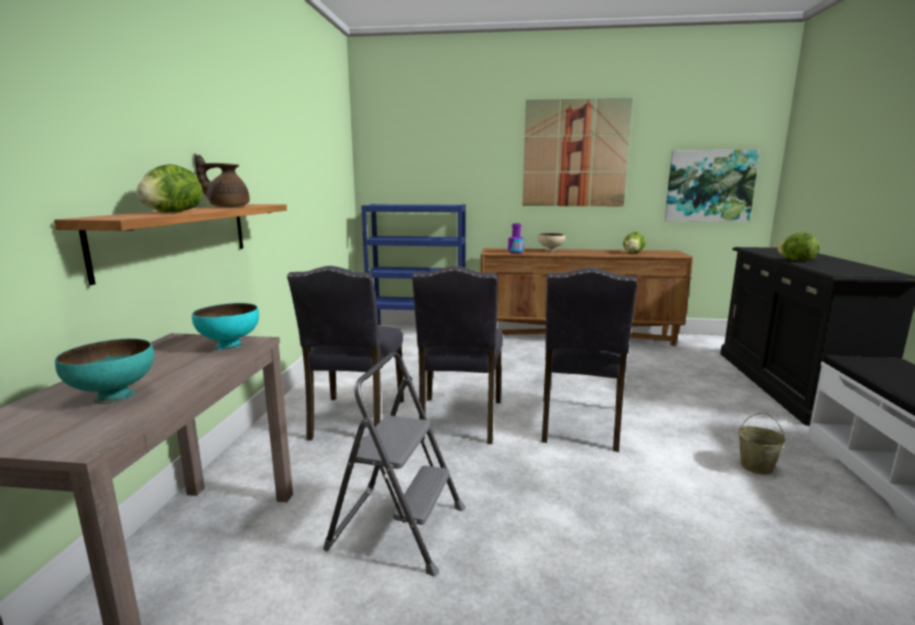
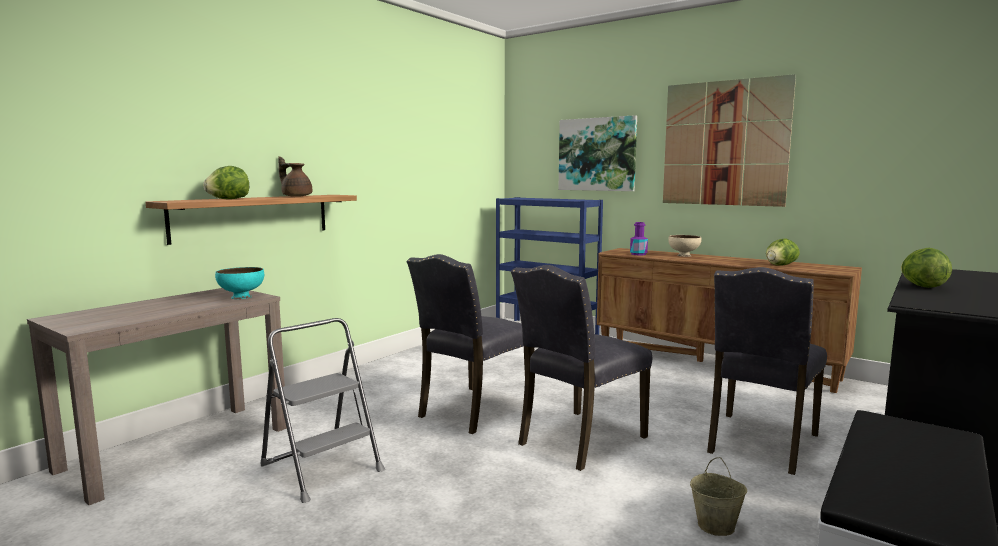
camera: 30 degrees right, 5 degrees down
turquoise bowl [55,338,154,404] -> none
grey chair [287,266,404,441] -> grey chair moved to [707,267,827,475]
picture [665,150,760,222] -> picture moved to [558,115,637,191]

